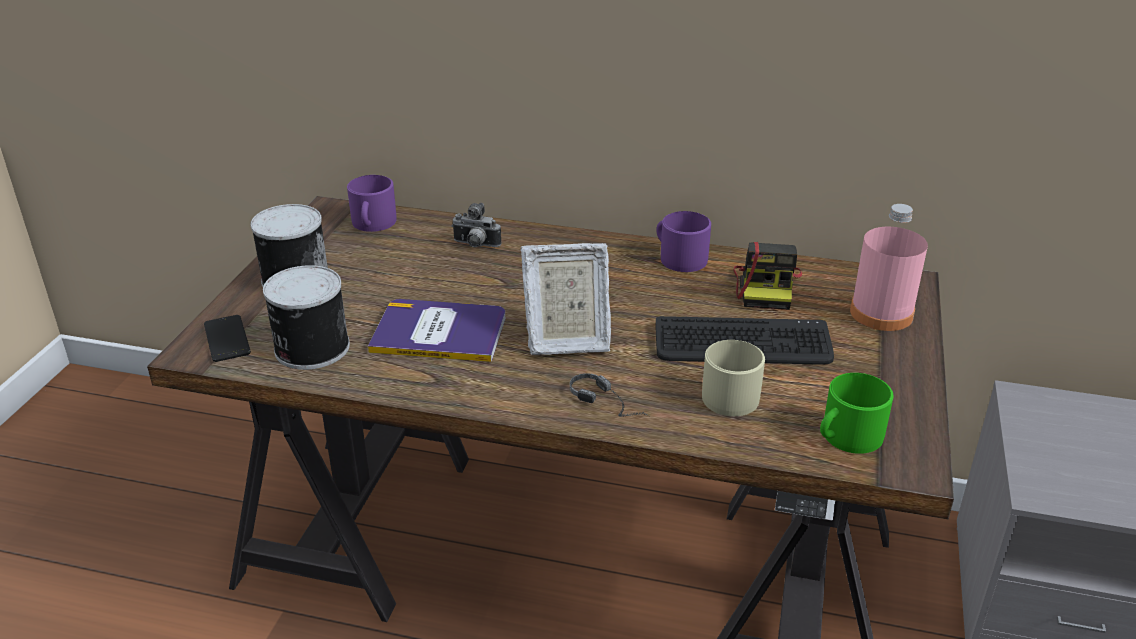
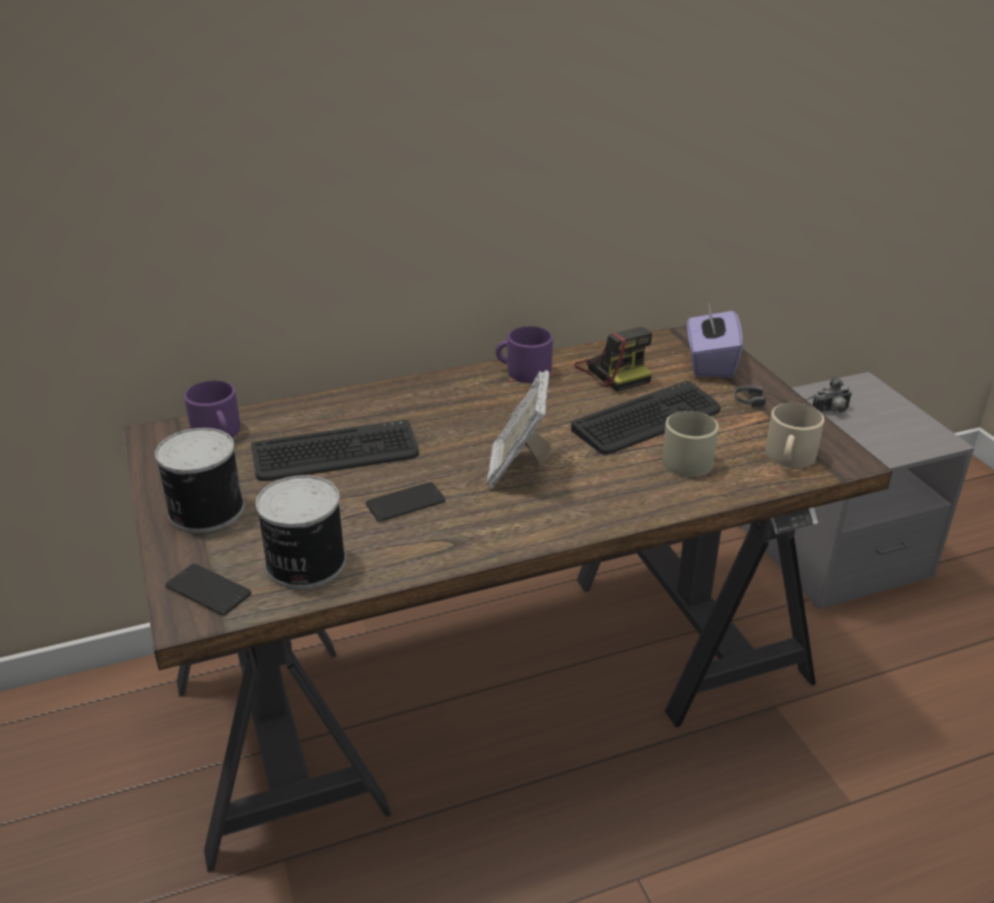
camera: 35 degrees left, 0 degrees up
book [368,299,506,362] -> phone [366,482,446,522]
camera [451,203,501,247] -> camera moved to [813,376,852,413]
picture frame [521,243,611,355] -> picture frame turned 135 degrees clockwise [487,370,551,488]
headphones [570,373,649,417] -> headphones moved to [734,385,824,407]
green mug [820,373,893,454] -> beige mug [765,403,824,468]
pink bottle [850,204,928,331] -> purple tissue box [687,304,743,378]
none -> keyboard [251,420,419,481]

